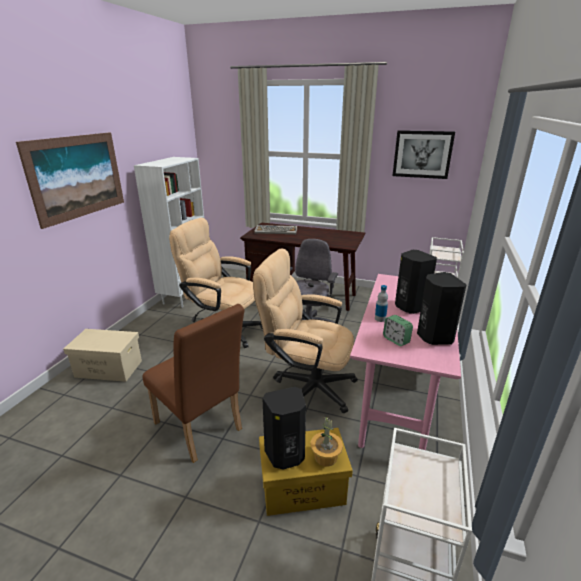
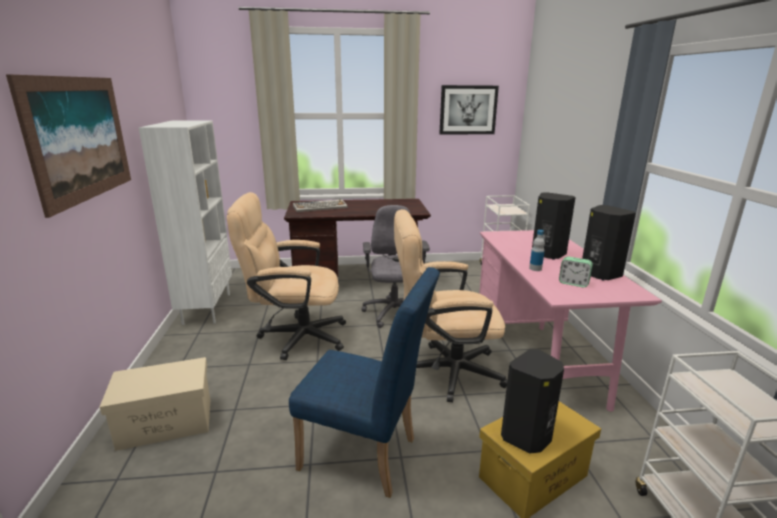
camera: 25 degrees left, 5 degrees down
brown chair [143,304,244,463] -> blue chair [289,267,440,498]
potted plant [310,417,343,467] -> none

